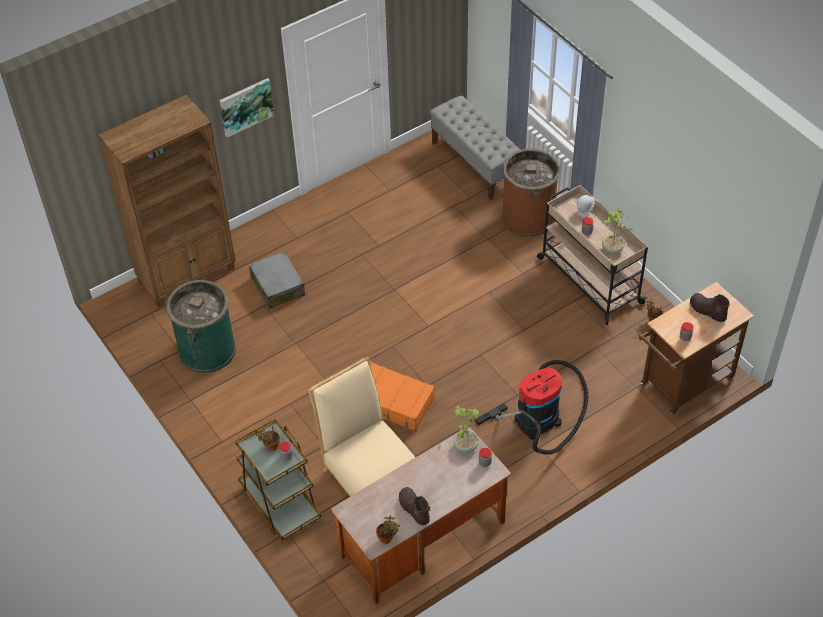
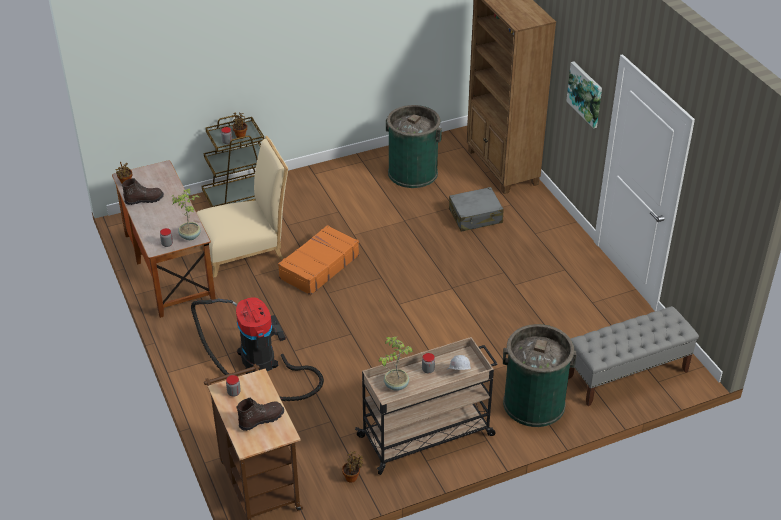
camera: 100 degrees right, 10 degrees down
brown trash can [502,149,560,237] -> green trash can [503,324,577,427]

